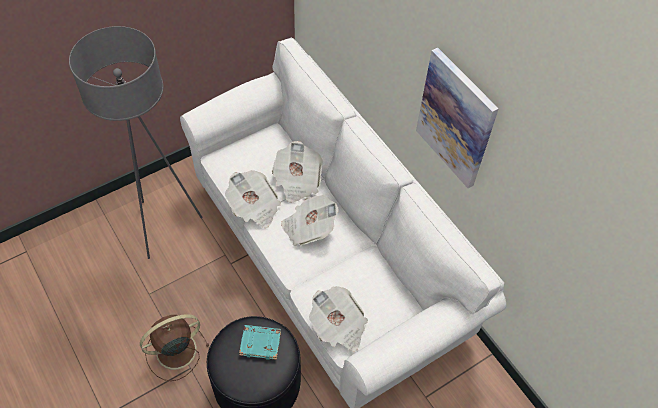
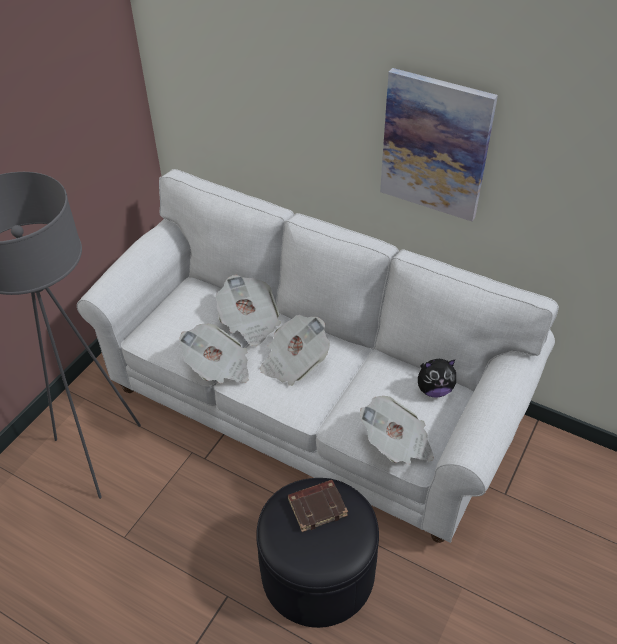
camera: 25 degrees left, 10 degrees down
brown fan [140,314,210,381] -> none
turquoise book [239,325,281,360] -> brown book [288,480,348,532]
none -> plush toy [418,359,456,397]

